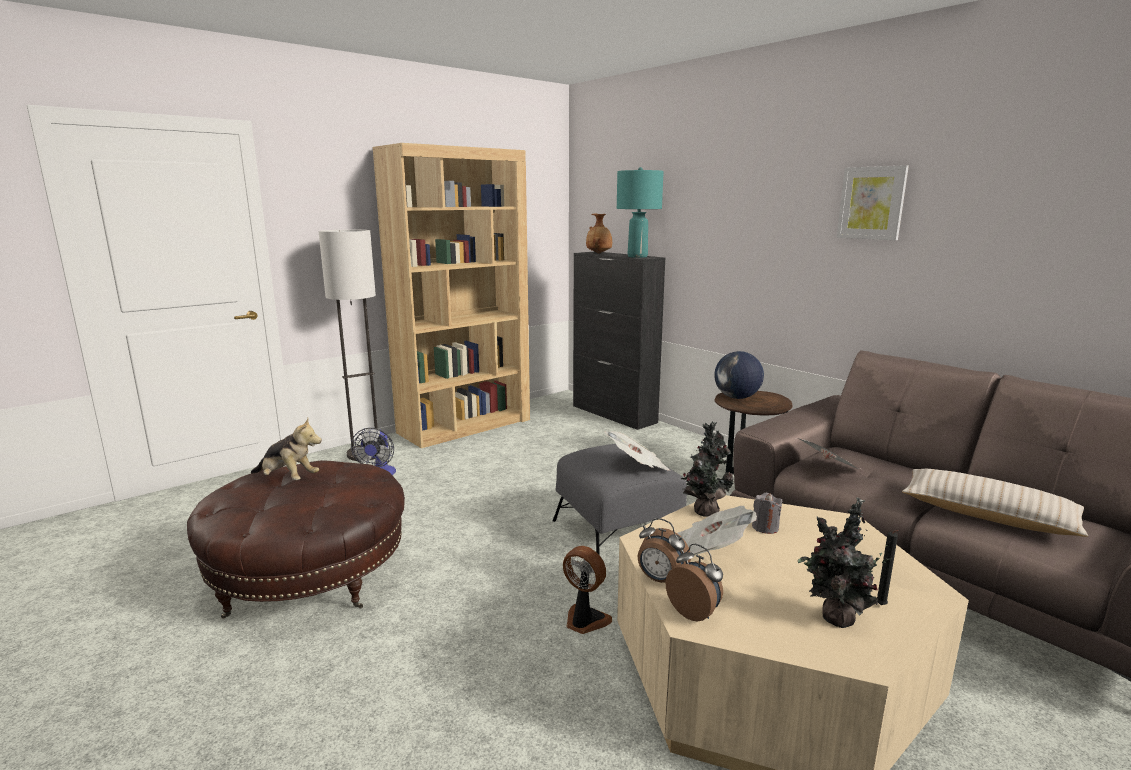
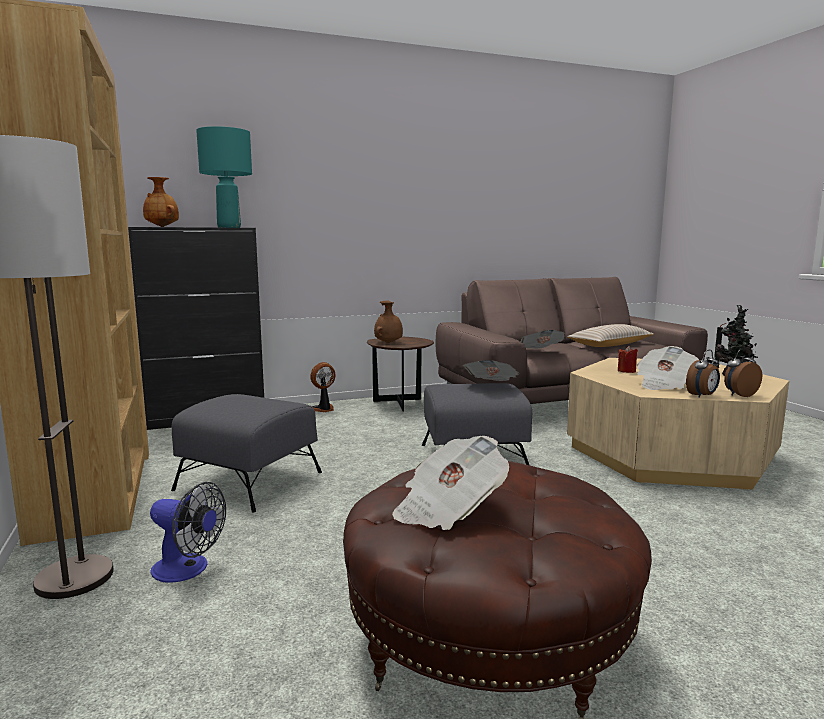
camera: 70 degrees left, 5 degrees down
plush toy [251,418,322,480] -> newspaper [392,436,509,530]
fan [563,546,612,634] -> fan moved to [310,362,335,412]
potted plant [681,422,734,517] -> none
globe [714,351,764,399] -> brown vase [374,301,403,343]
grey candle [752,493,782,534] -> red candle [618,346,638,373]
picture [837,165,909,240] -> none
none -> grey ottoman [171,394,322,512]

